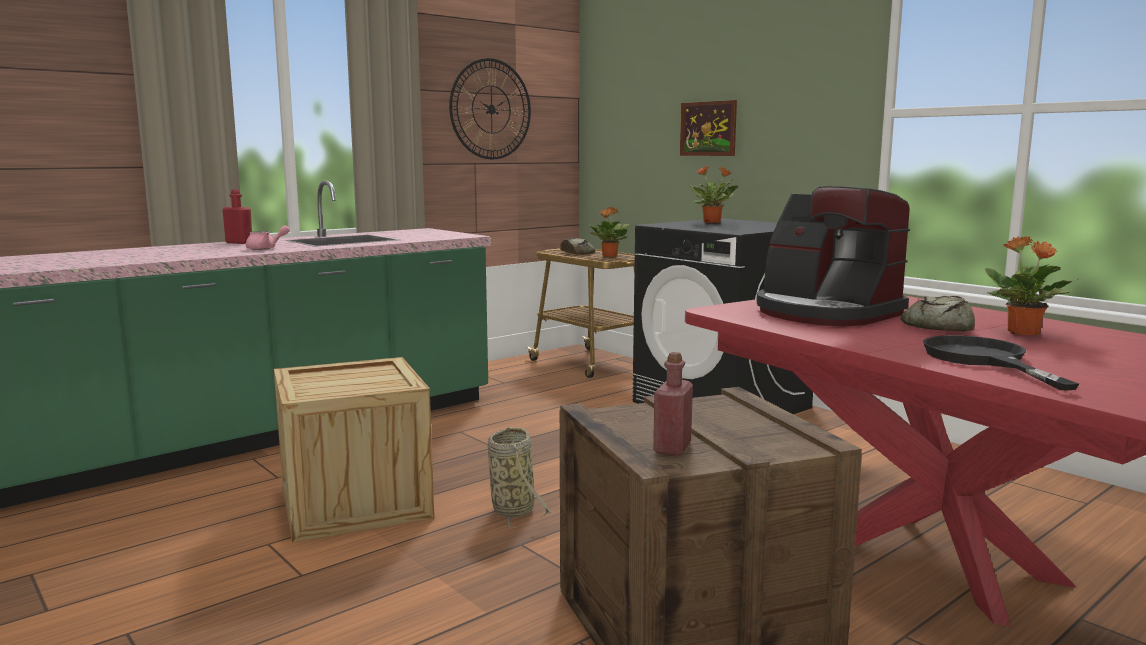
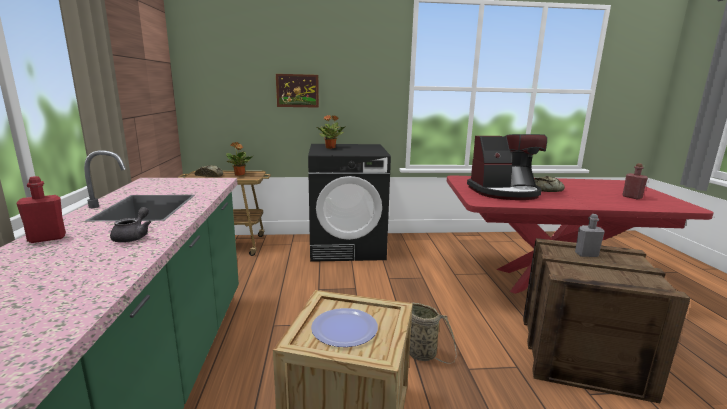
camera: 55 degrees left, 5 degrees up
pink teapot [246,225,290,250] -> grey teapot [110,207,151,243]
wall clock [449,58,531,160] -> none
red bottle [653,352,693,456] -> red bottle moved to [622,163,648,200]
black frying pan [923,335,1079,390] -> none
potted plant [985,236,1080,336] -> none
none -> plate [311,308,378,347]
none -> grey bottle [575,214,605,257]

